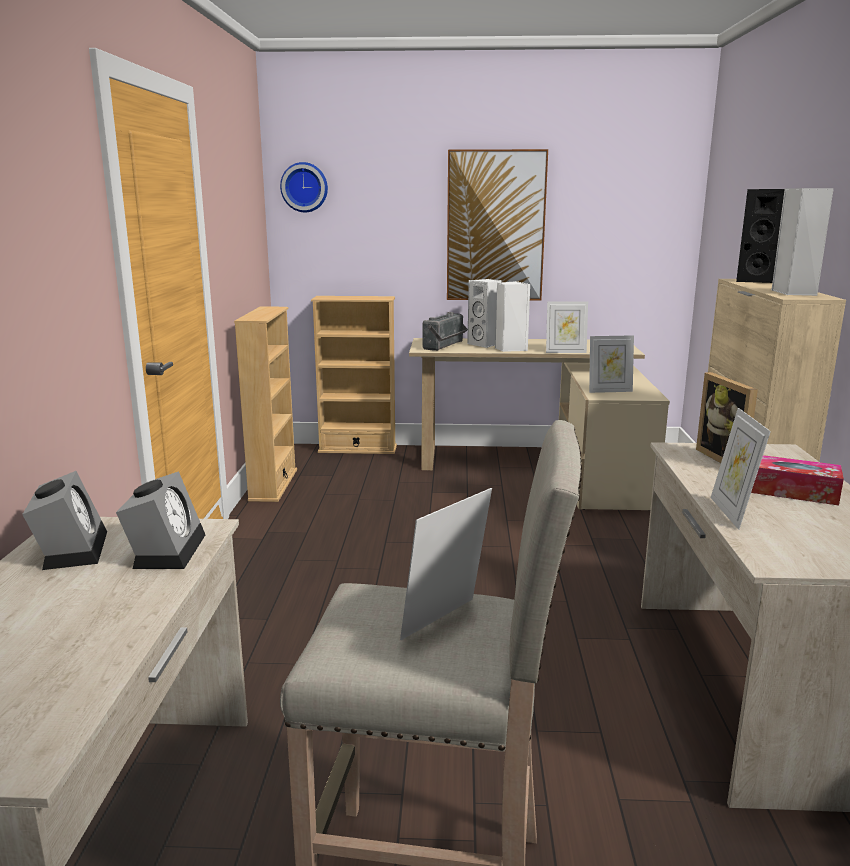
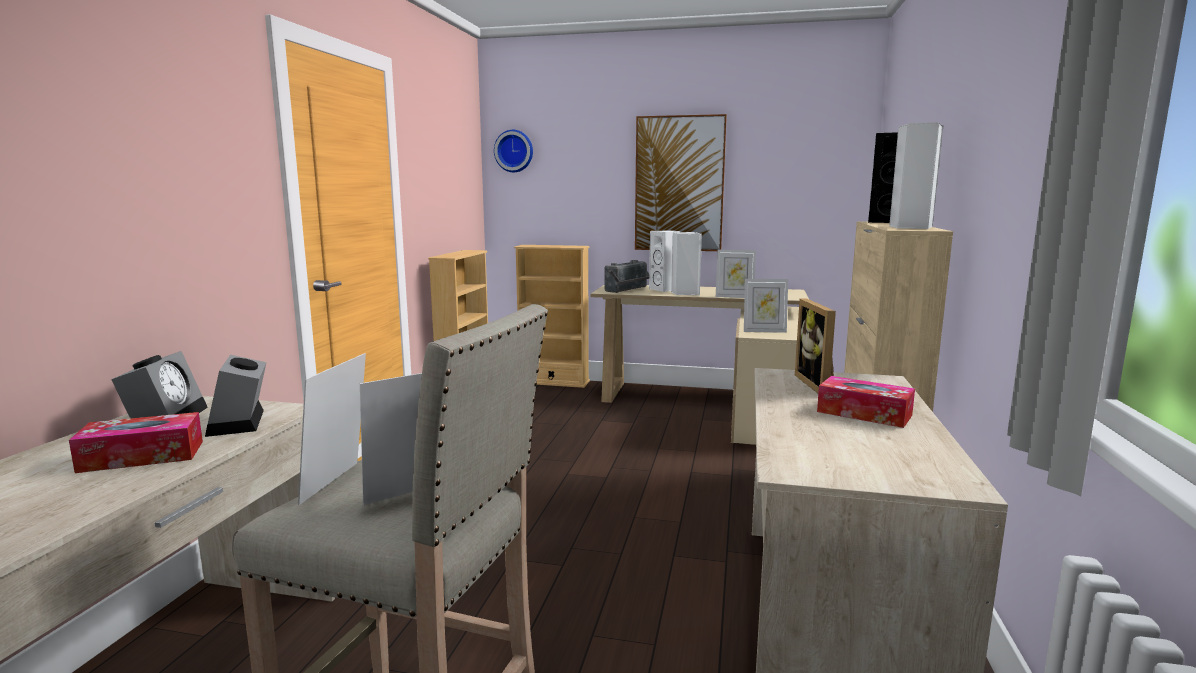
camera: 10 degrees right, 5 degrees down
alarm clock [116,471,205,569] -> alarm clock turned 150 degrees clockwise [205,355,266,437]
picture frame [711,408,771,530] -> picture frame moved to [298,353,366,505]
none -> tissue box [69,412,203,473]

